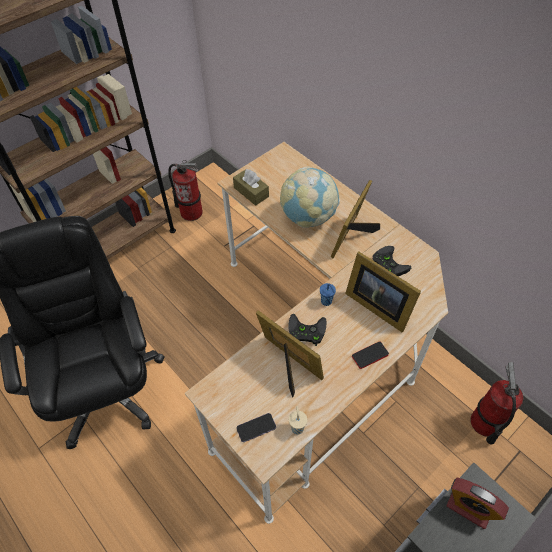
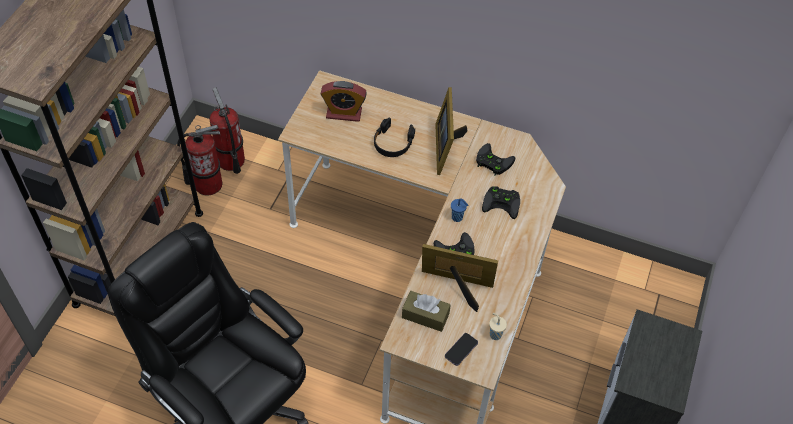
camera: 30 degrees left, 0 degrees up
brown tissue box [233,169,269,206] -> brown tissue box moved to [402,291,451,332]
globe [280,167,340,228] -> black headphones [374,118,415,157]
picture frame [345,251,421,332] -> black game controller [482,186,520,219]
phone [352,342,389,369] -> none
alarm clock [446,477,509,529] -> alarm clock moved to [321,81,367,122]
fire extinguisher [470,362,523,445] -> fire extinguisher moved to [210,87,245,174]

